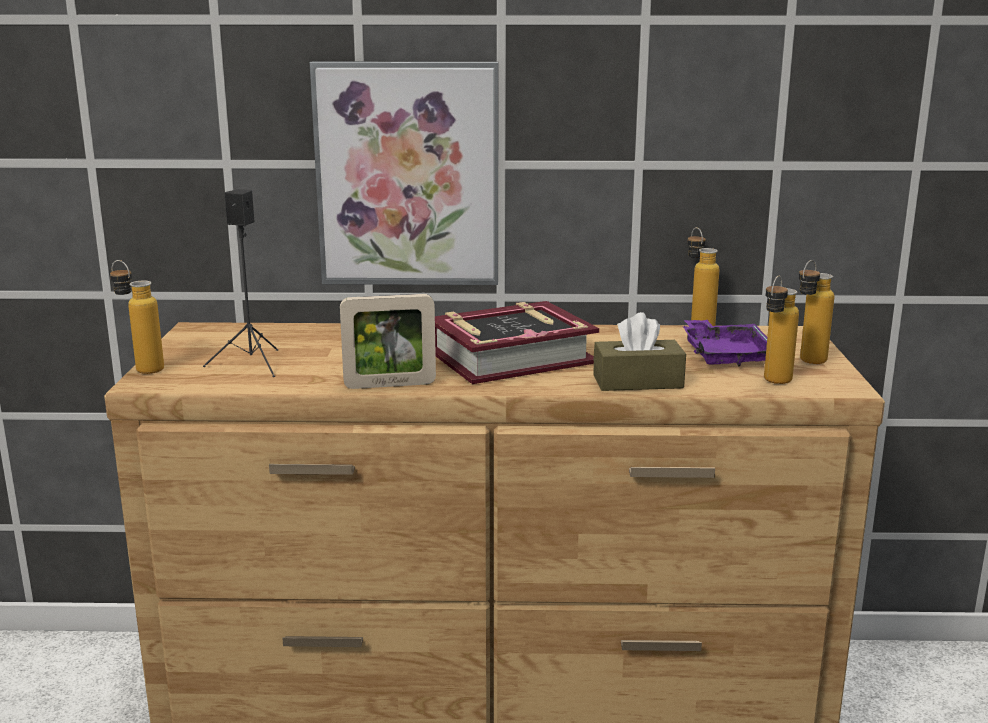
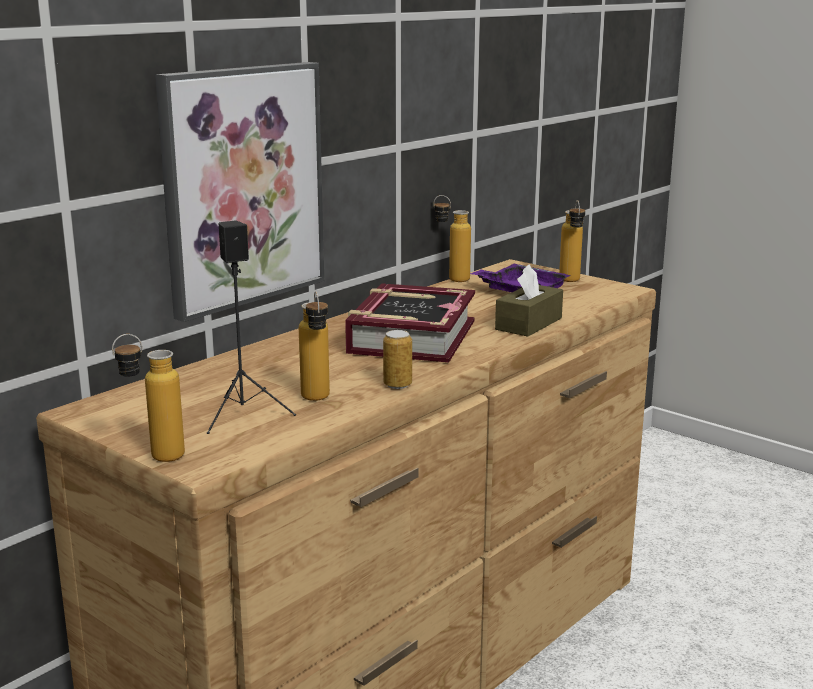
camera: 50 degrees left, 0 degrees up
picture frame [340,294,436,389] -> can [383,330,412,389]
bottle [764,276,799,384] -> bottle moved to [299,291,330,401]

